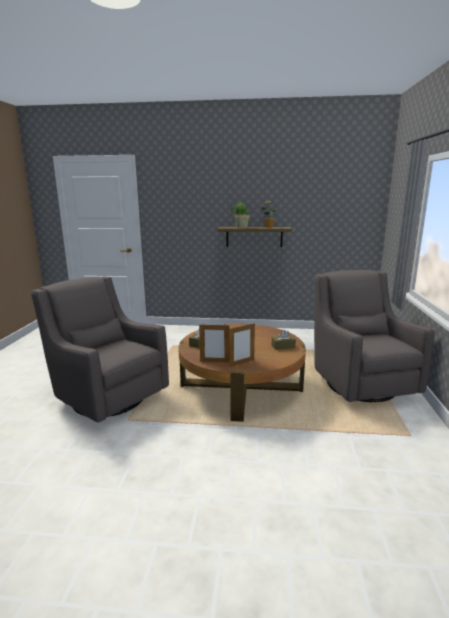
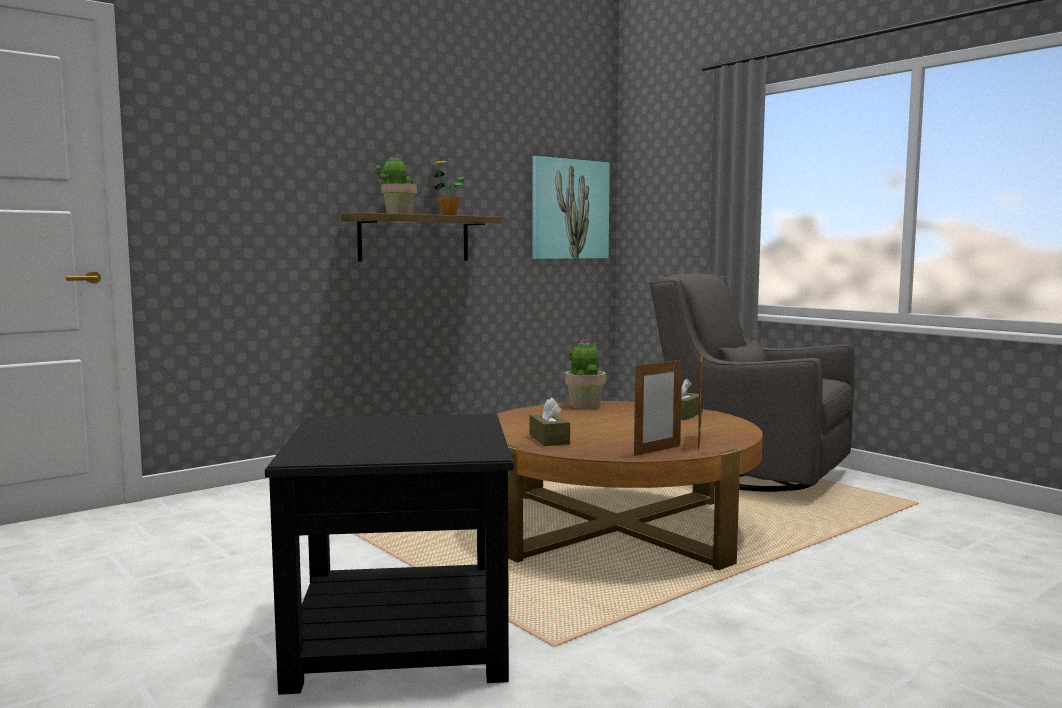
camera: 45 degrees left, 10 degrees down
grey armchair [31,276,169,422] -> black side table [265,413,514,695]
none -> picture [533,156,610,259]
none -> potted plant [565,339,606,409]

